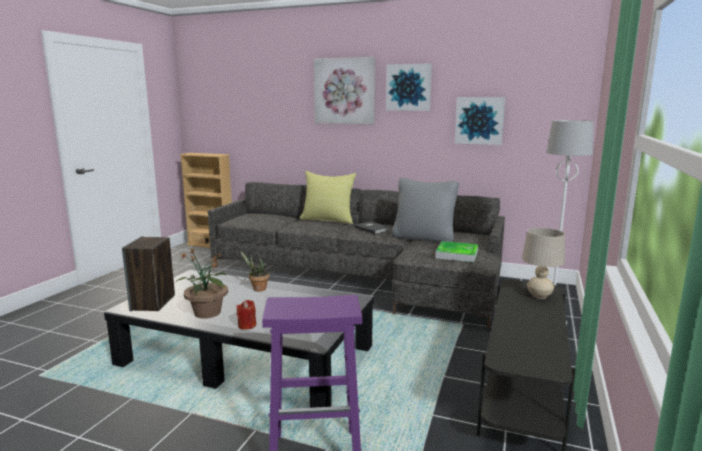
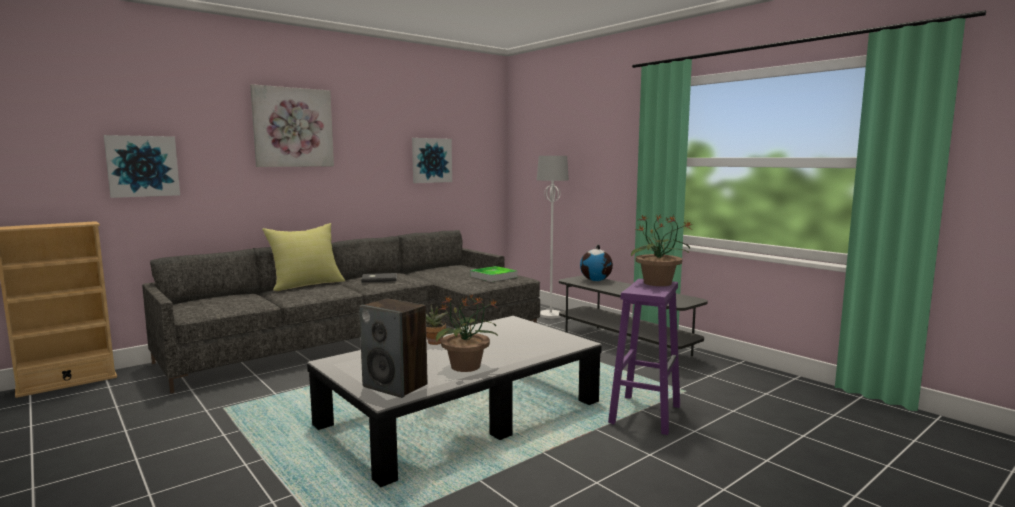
camera: 60 degrees left, 5 degrees down
red candle [237,300,256,330] -> none
picture [386,63,432,111] -> picture moved to [104,135,180,198]
grey pillow [391,178,459,243] -> none
beige table lamp [522,228,565,299] -> globe [580,245,613,281]
none -> potted plant [631,214,692,286]

